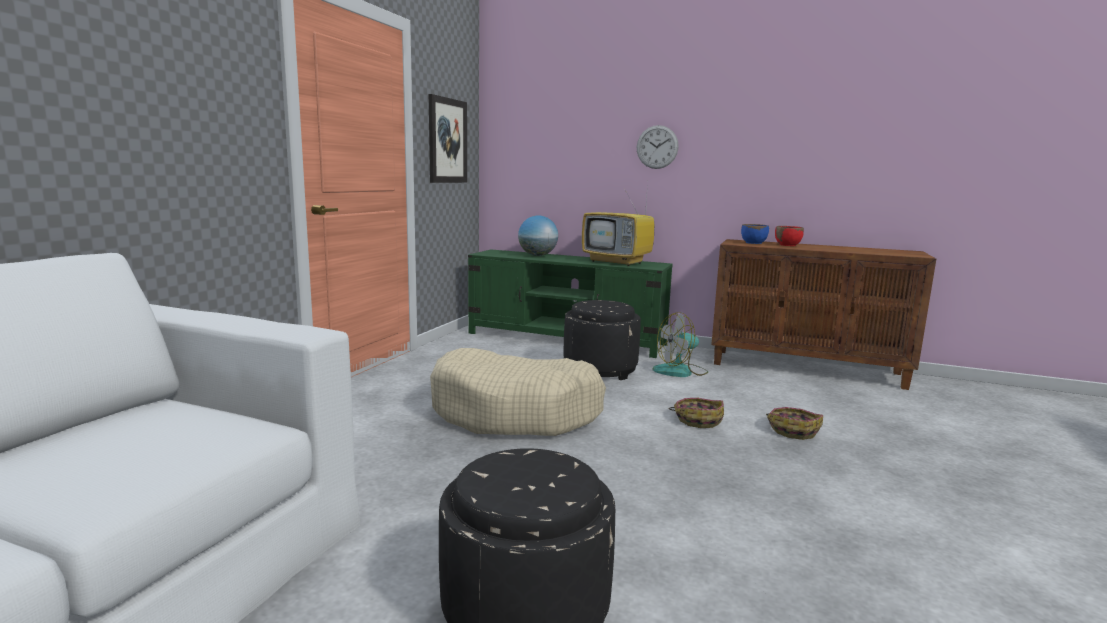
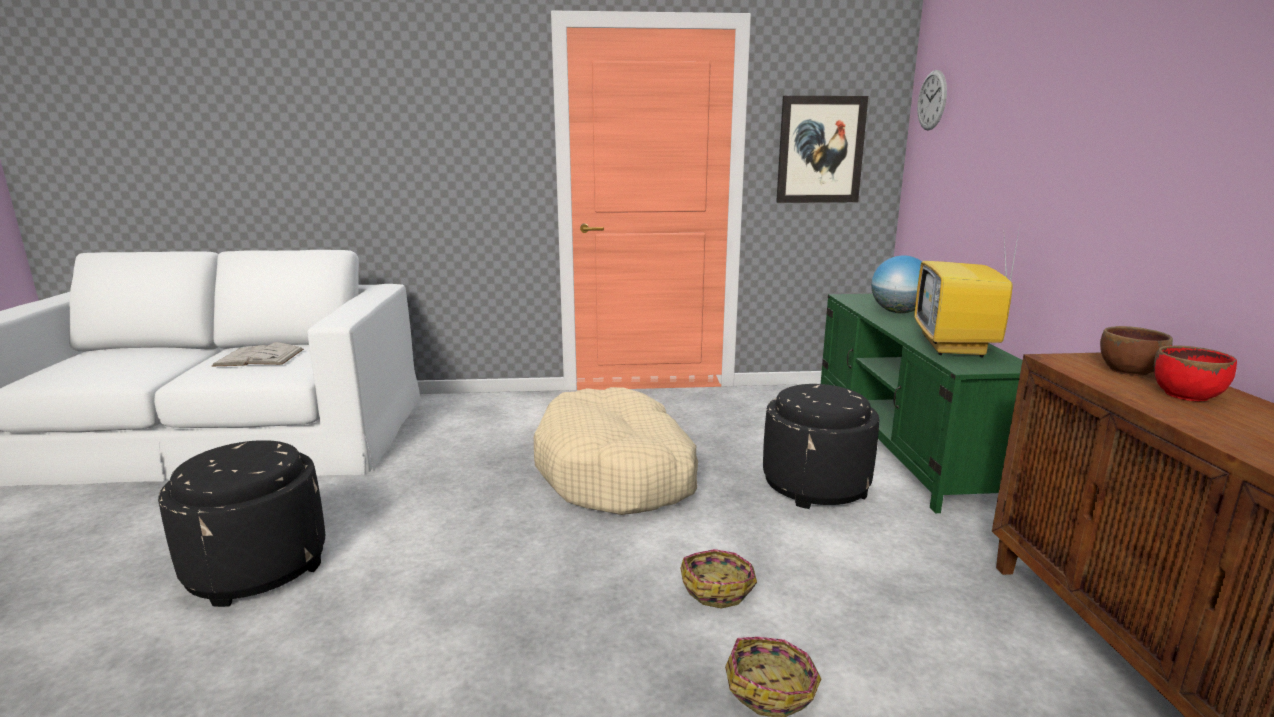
camera: 65 degrees right, 5 degrees up
wall clock [637,125,679,169] -> wall clock moved to [917,70,947,131]
fan [653,312,708,377] -> none
blue bowl [741,224,769,244] -> brown bowl [1100,326,1173,376]
none -> white book [211,342,304,367]

